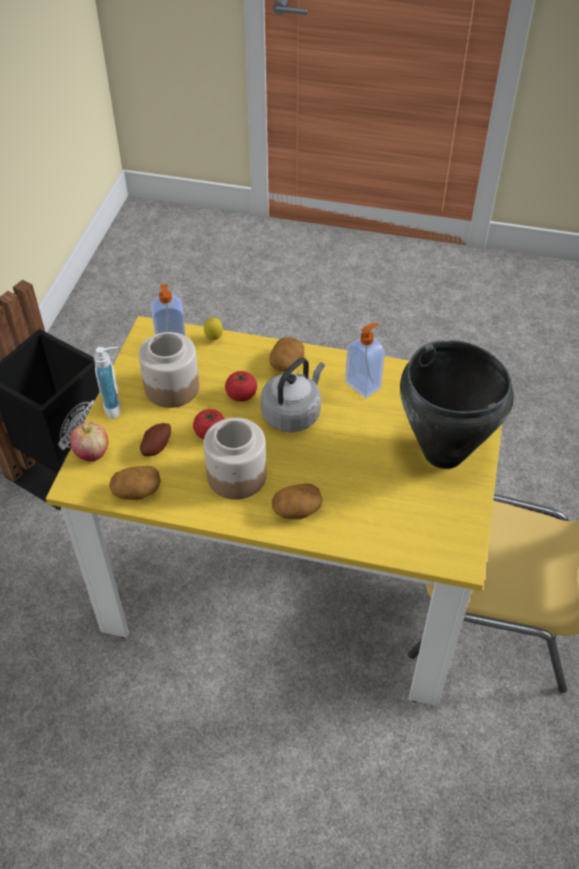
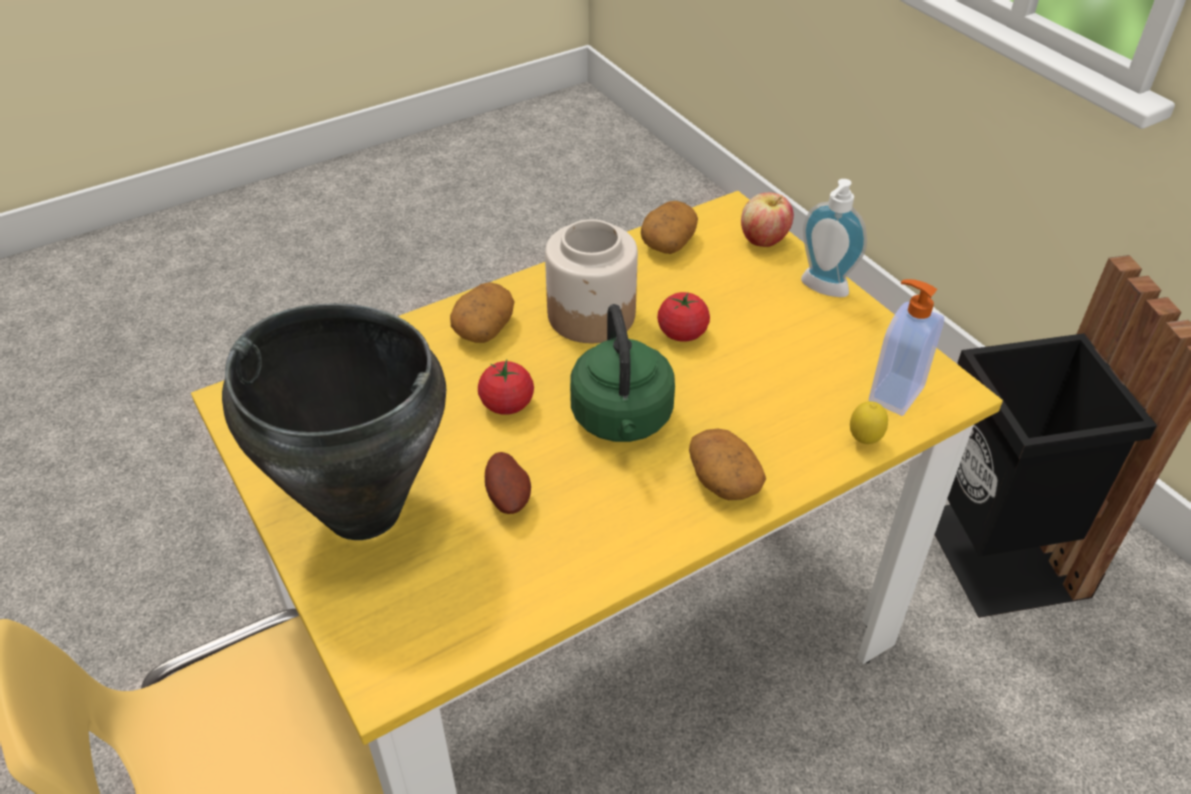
camera: 135 degrees right, 5 degrees down
jar [139,332,199,408] -> none
potato [140,423,171,456] -> potato moved to [485,452,531,514]
tomato [225,371,257,402] -> tomato moved to [478,360,534,415]
grey kettle [261,358,325,432] -> green kettle [570,304,675,442]
soap dispenser [345,323,385,398] -> none

